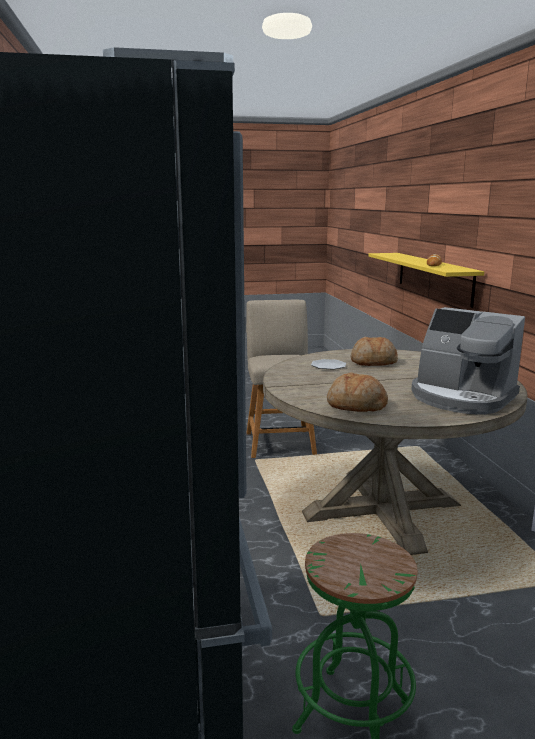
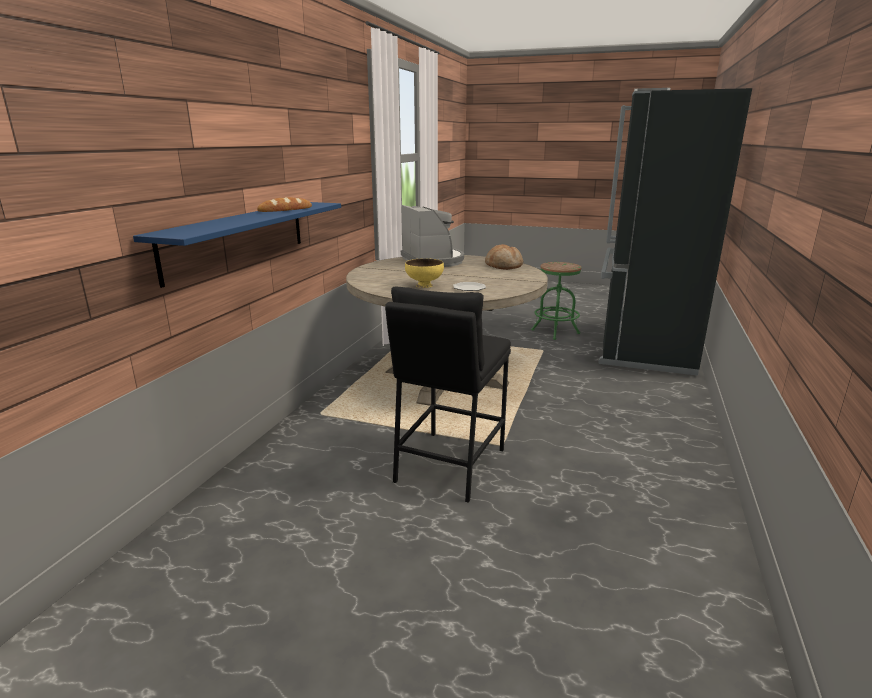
camera: 150 degrees left, 5 degrees up
beige chair [246,300,317,458] -> black stool [385,287,511,503]
bread [351,337,398,366] -> yellow bowl [405,258,444,288]
yellow shelf [368,253,484,308] -> blue shelf [133,202,341,288]

